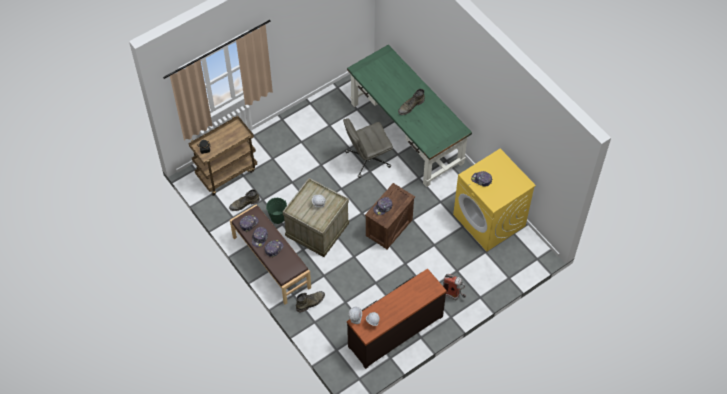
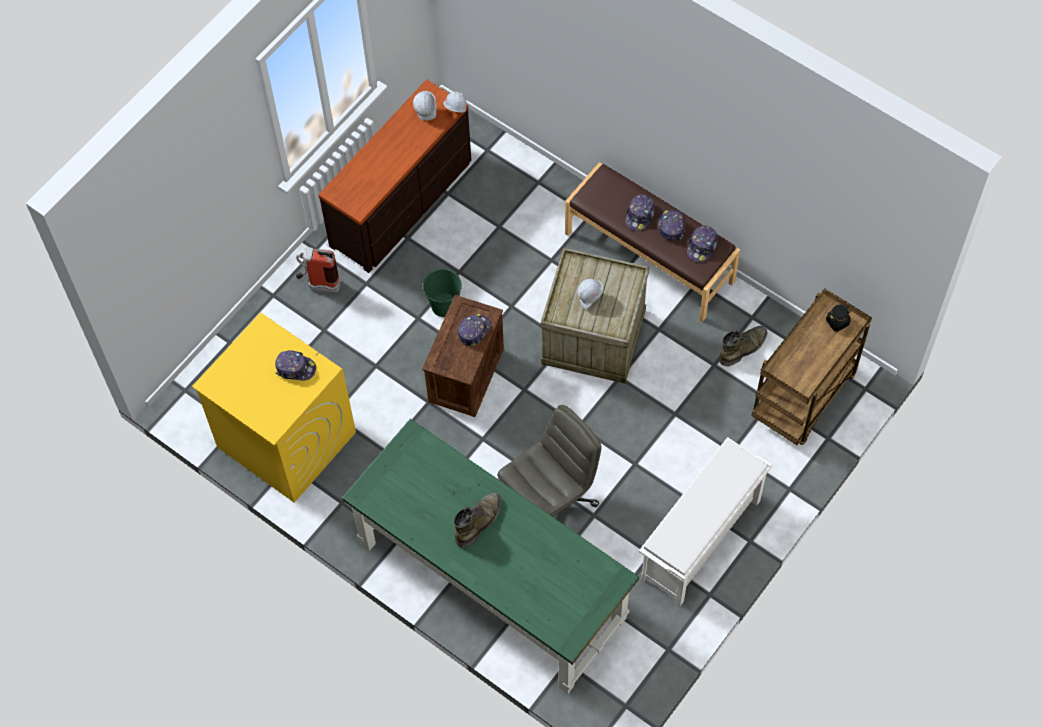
camera: 165 degrees right, 5 degrees up
green bucket [266,198,287,224] -> green bucket moved to [423,268,462,317]
green boot [296,291,325,312] -> none
none -> white shoe rack [639,437,772,606]

